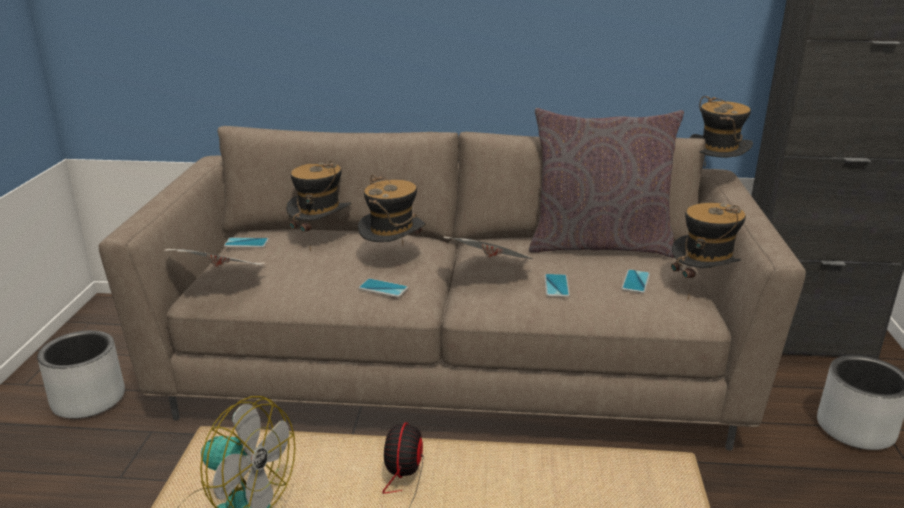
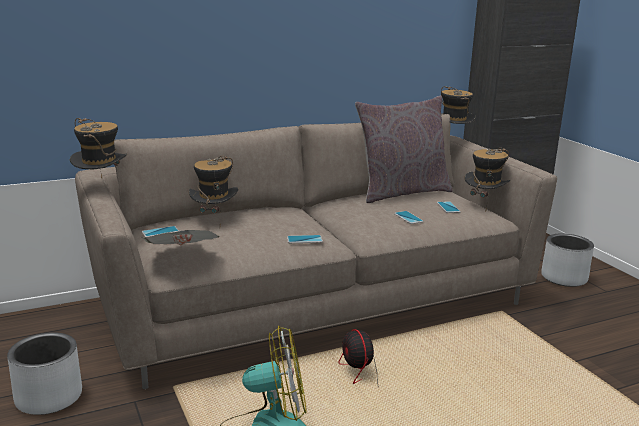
camera: 30 degrees left, 5 degrees down
hat [358,175,426,244] -> hat moved to [70,118,127,178]
newspaper [444,237,534,260] -> none

